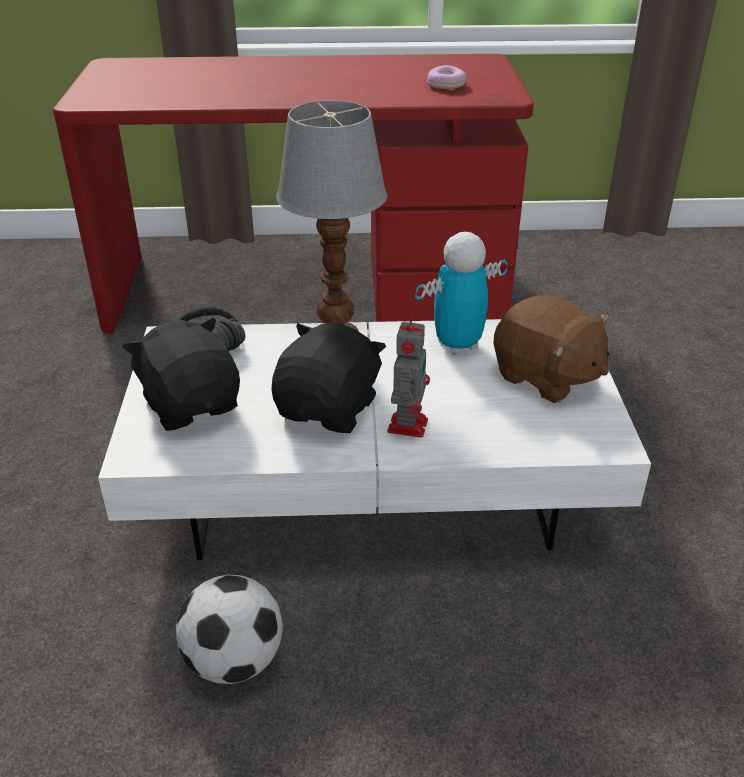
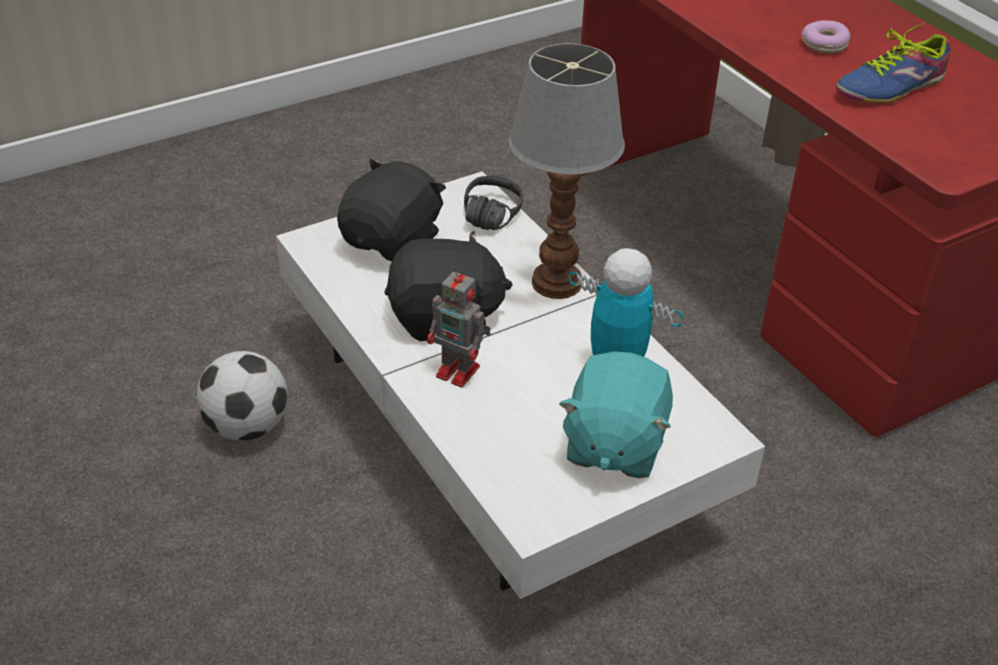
camera: 60 degrees right, 5 degrees up
toy robot [387,314,430,438] -> toy robot turned 45 degrees clockwise [427,266,491,387]
donut [427,65,467,89] -> donut moved to [801,20,850,53]
brown plush toy [493,295,609,403] -> turquoise plush toy [559,352,673,478]
none -> shoe [836,22,950,103]

